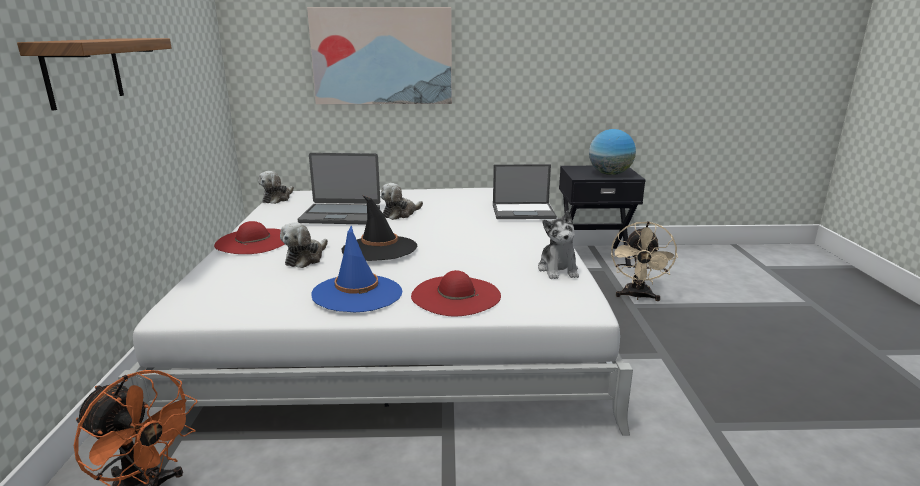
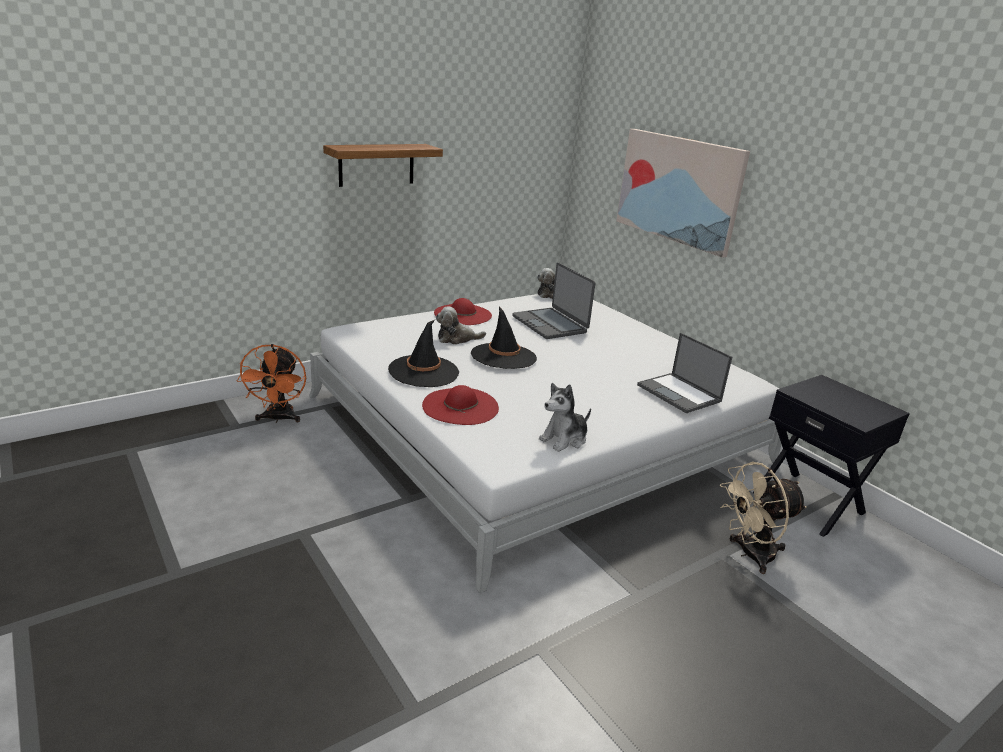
camera: 55 degrees right, 5 degrees up
blue hat [311,225,402,312] -> black hat [388,320,459,387]
plush toy [381,183,423,220] -> none
globe [589,129,636,175] -> none

